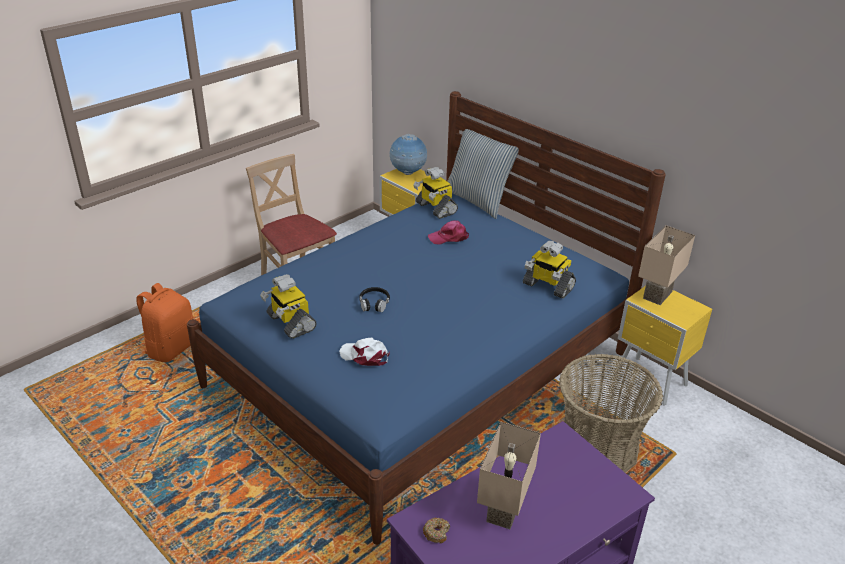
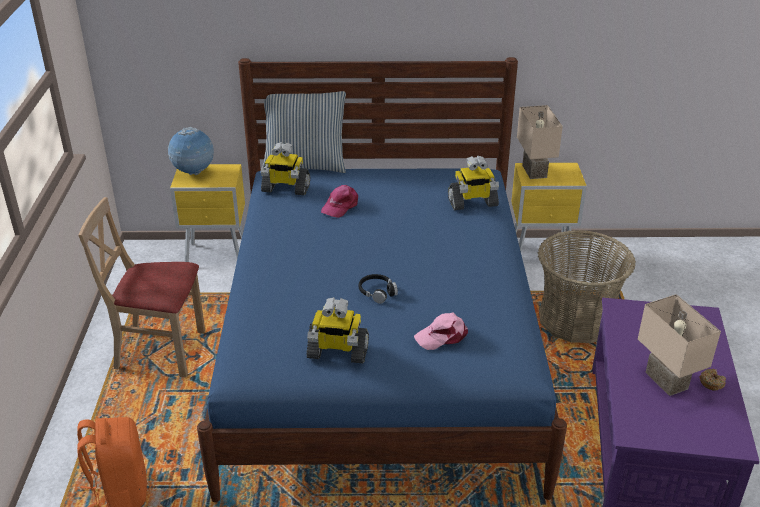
camera: 45 degrees left, 0 degrees up
white cap [339,338,390,366] -> pink cap [414,313,468,350]
donut [423,517,450,543] -> donut moved to [699,369,726,391]

